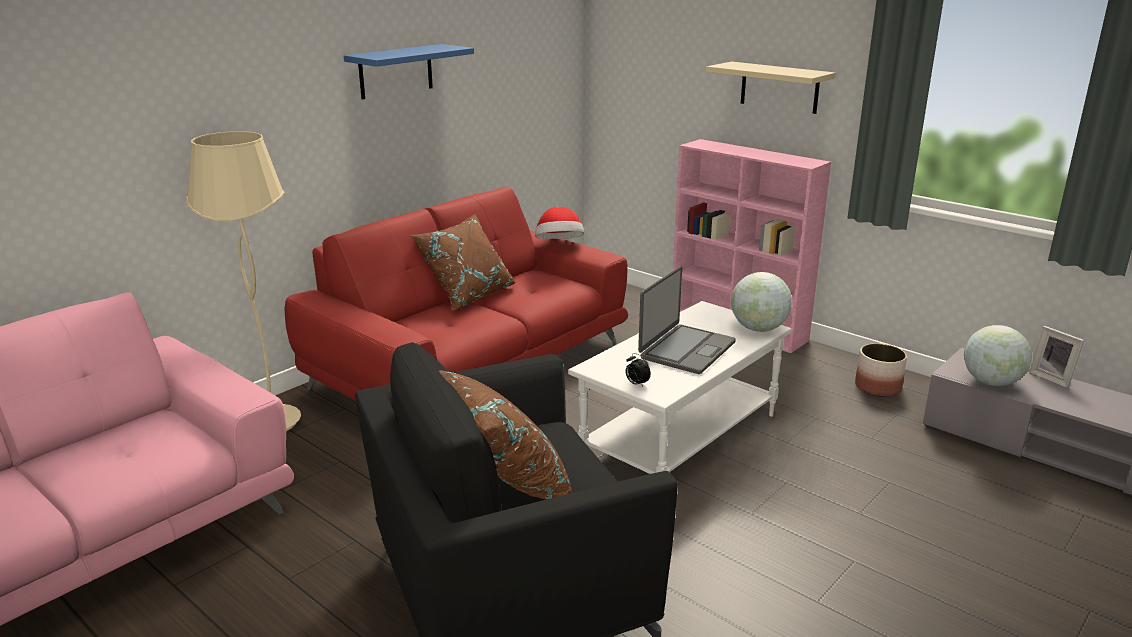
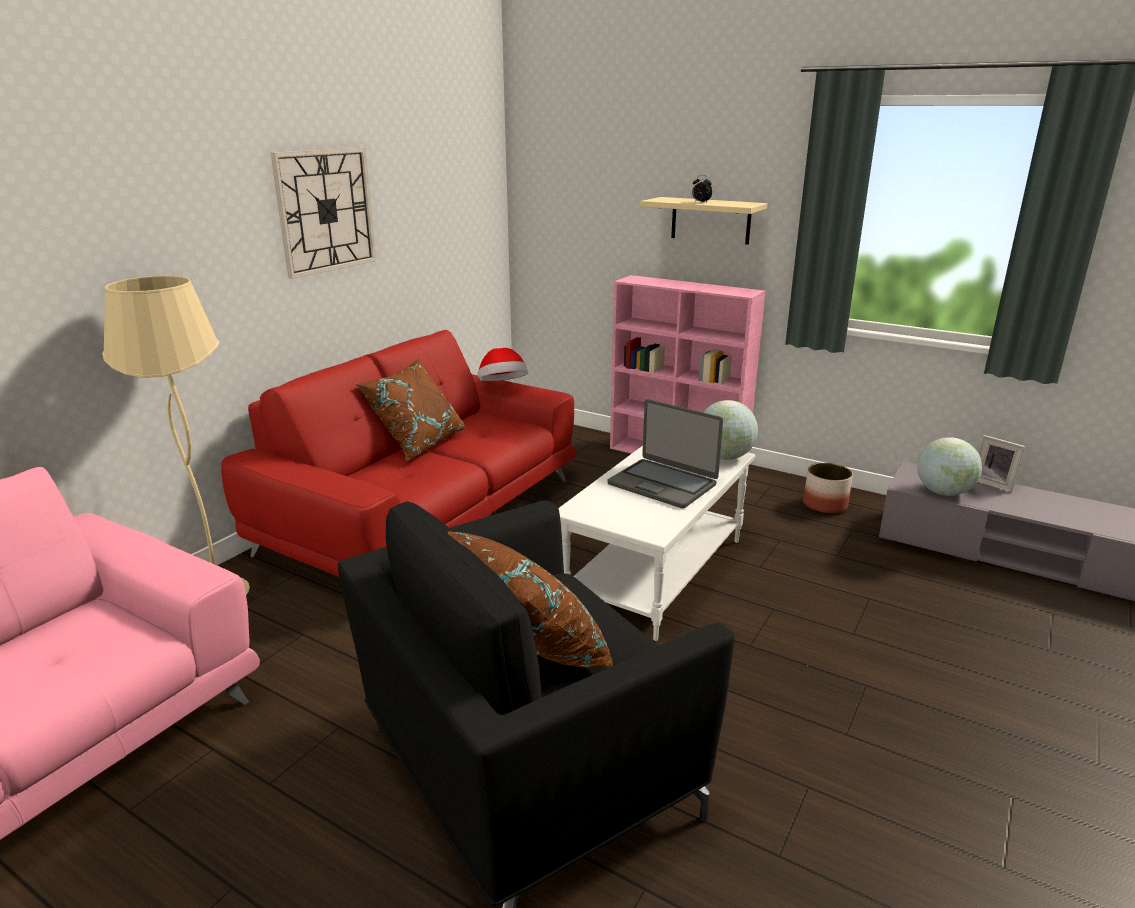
camera: 10 degrees left, 0 degrees up
blue shelf [344,44,474,99] -> wall clock [271,148,376,279]
alarm clock [626,353,651,387] -> alarm clock moved to [692,175,713,203]
laptop [638,266,736,374] -> laptop turned 105 degrees clockwise [607,399,723,508]

